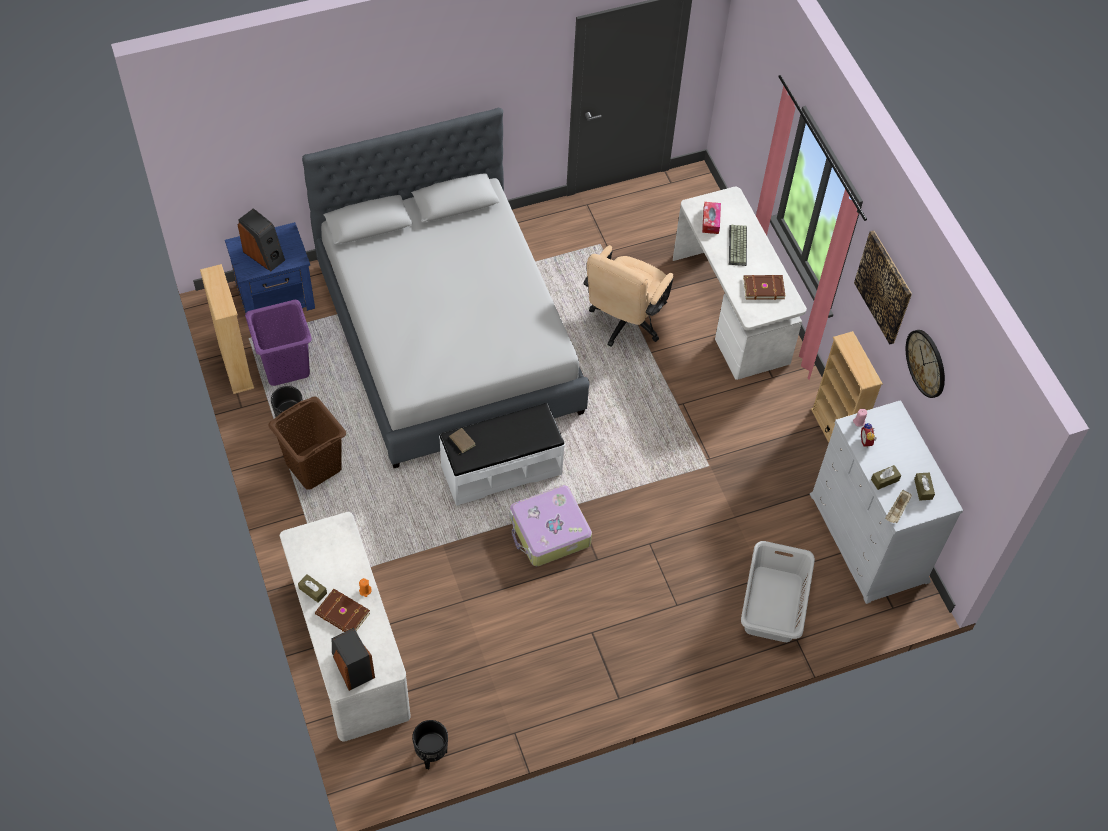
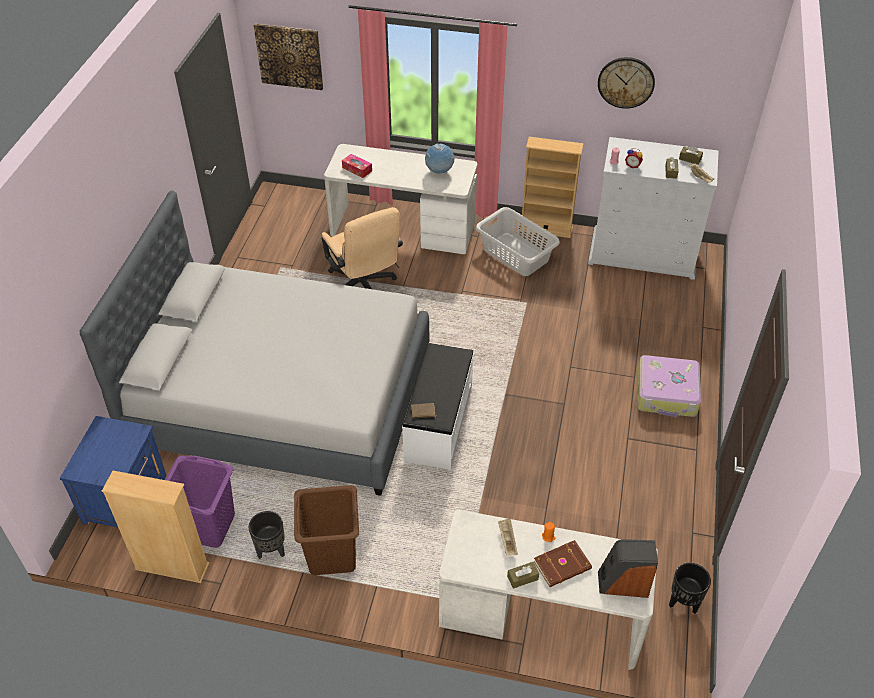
camera: 55 degrees left, 10 degrees down
speaker [238,208,285,271] -> none
suitcase [509,485,592,566] -> suitcase moved to [637,355,701,417]
keyboard [729,225,747,266] -> none
grey laundry basket [741,541,815,642] -> grey laundry basket moved to [476,207,560,276]
brown book [743,275,785,300] -> globe [425,143,454,174]
picture [854,231,912,345] -> picture moved to [254,23,323,90]
none -> beige tray [498,518,518,556]

